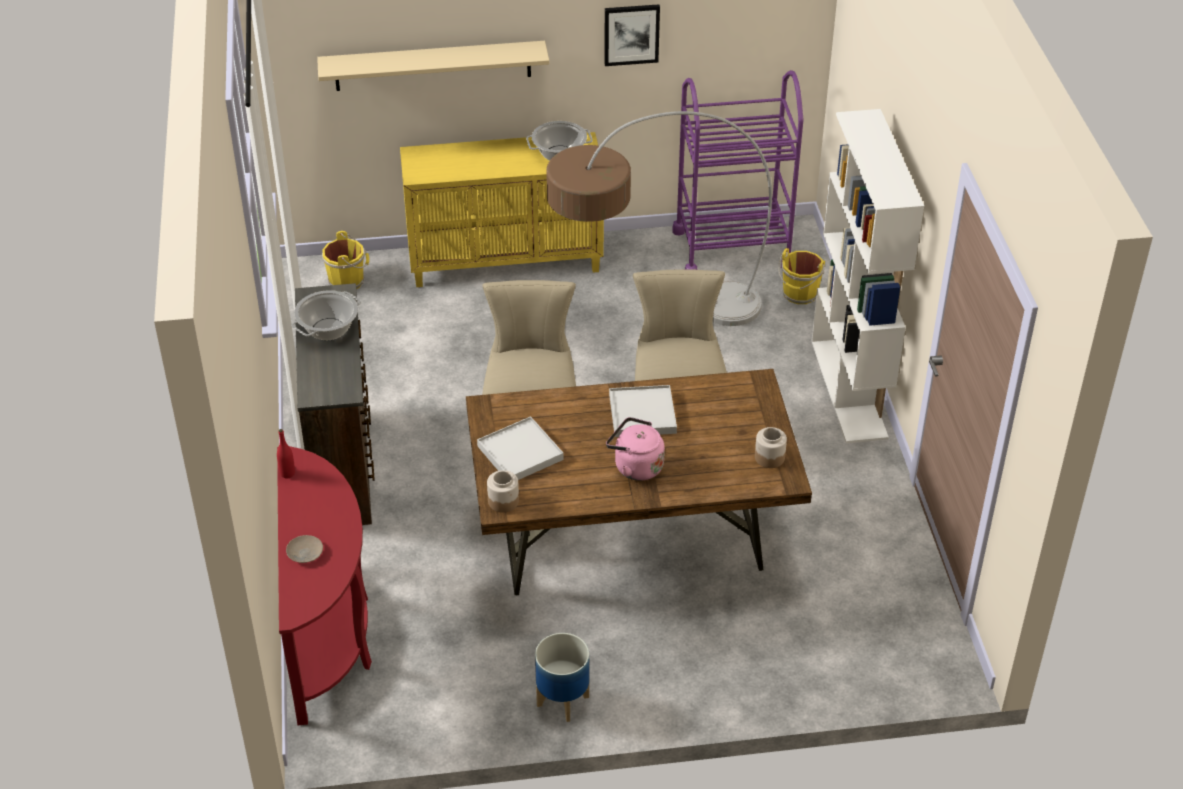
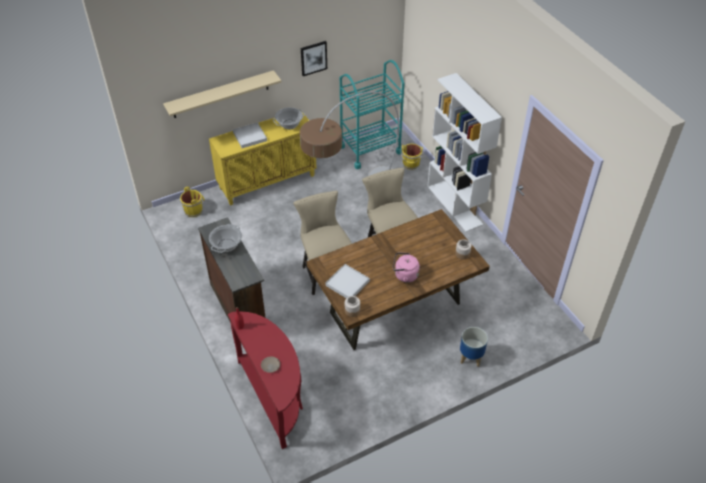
camera: 20 degrees left, 5 degrees up
planter [535,633,589,722] -> planter moved to [460,327,488,367]
white tray [609,385,677,437] -> white tray moved to [233,122,267,148]
purple cart [672,70,804,270] -> turquoise cart [340,60,404,169]

